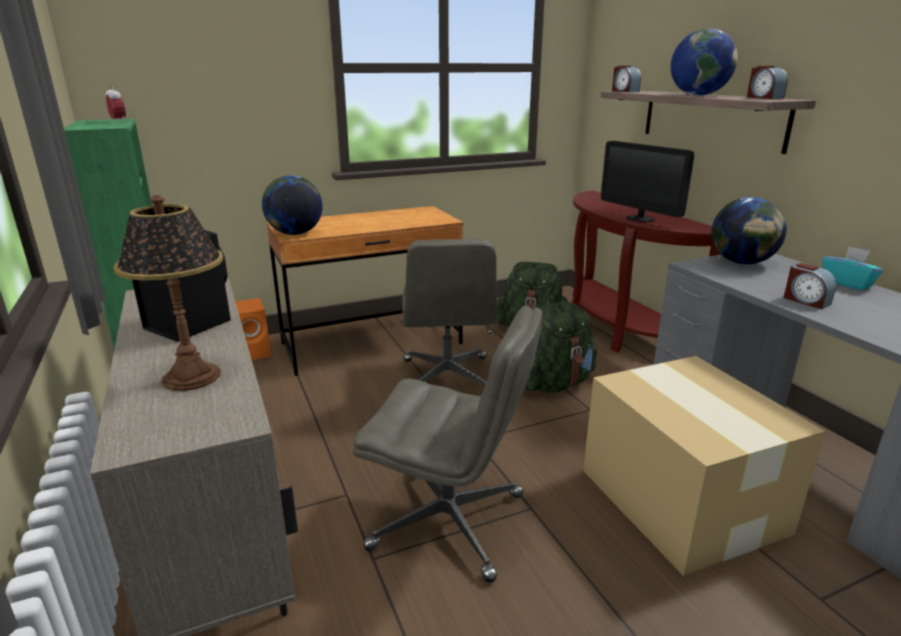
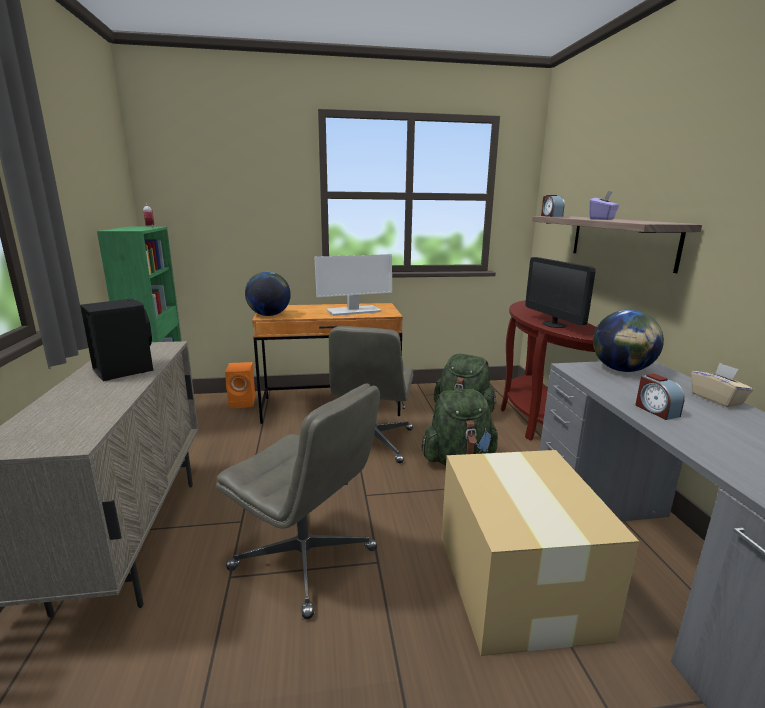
camera: 15 degrees right, 5 degrees down
table lamp [113,195,223,391] -> none
globe [671,28,738,96] -> purple tissue box [589,191,619,220]
alarm clock [747,66,788,99] -> none
turquoise tissue box [822,246,883,290] -> beige tissue box [691,363,753,408]
none -> monitor [314,254,392,316]

